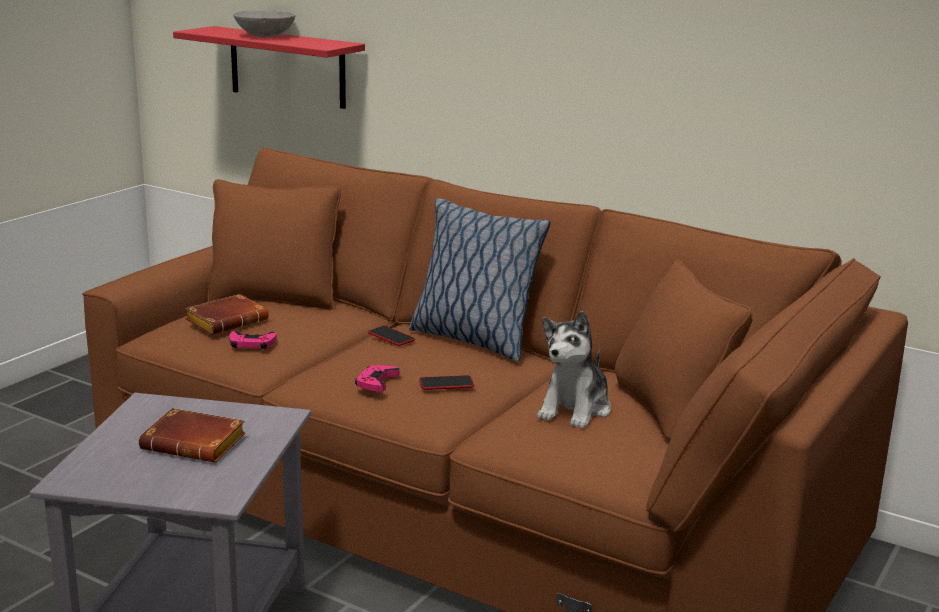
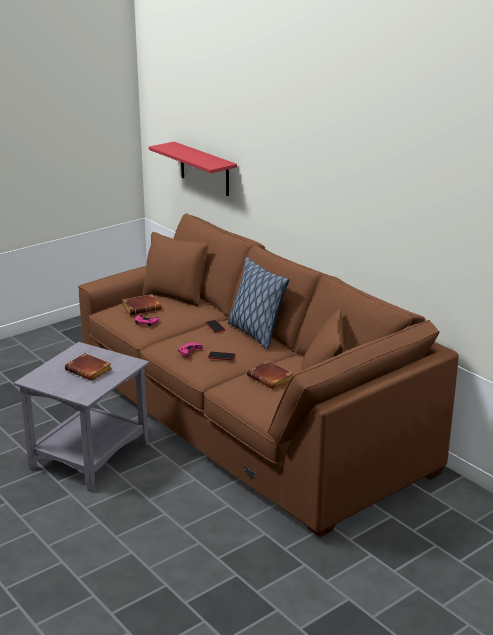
camera: 20 degrees right, 5 degrees up
grey bowl [233,11,295,37] -> none
plush toy [537,311,611,429] -> brown book [247,360,294,389]

